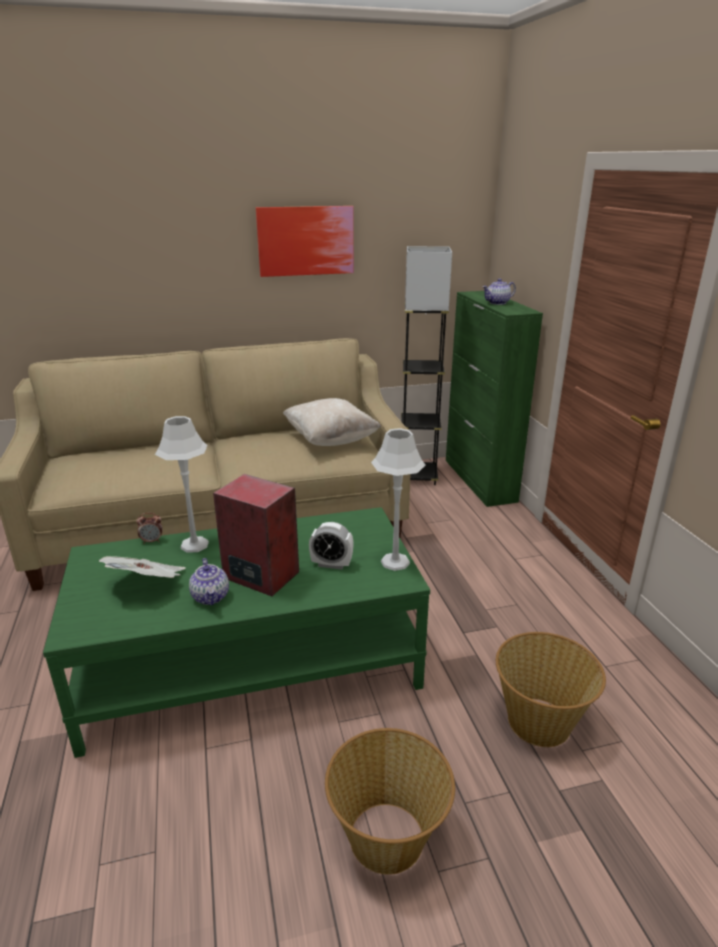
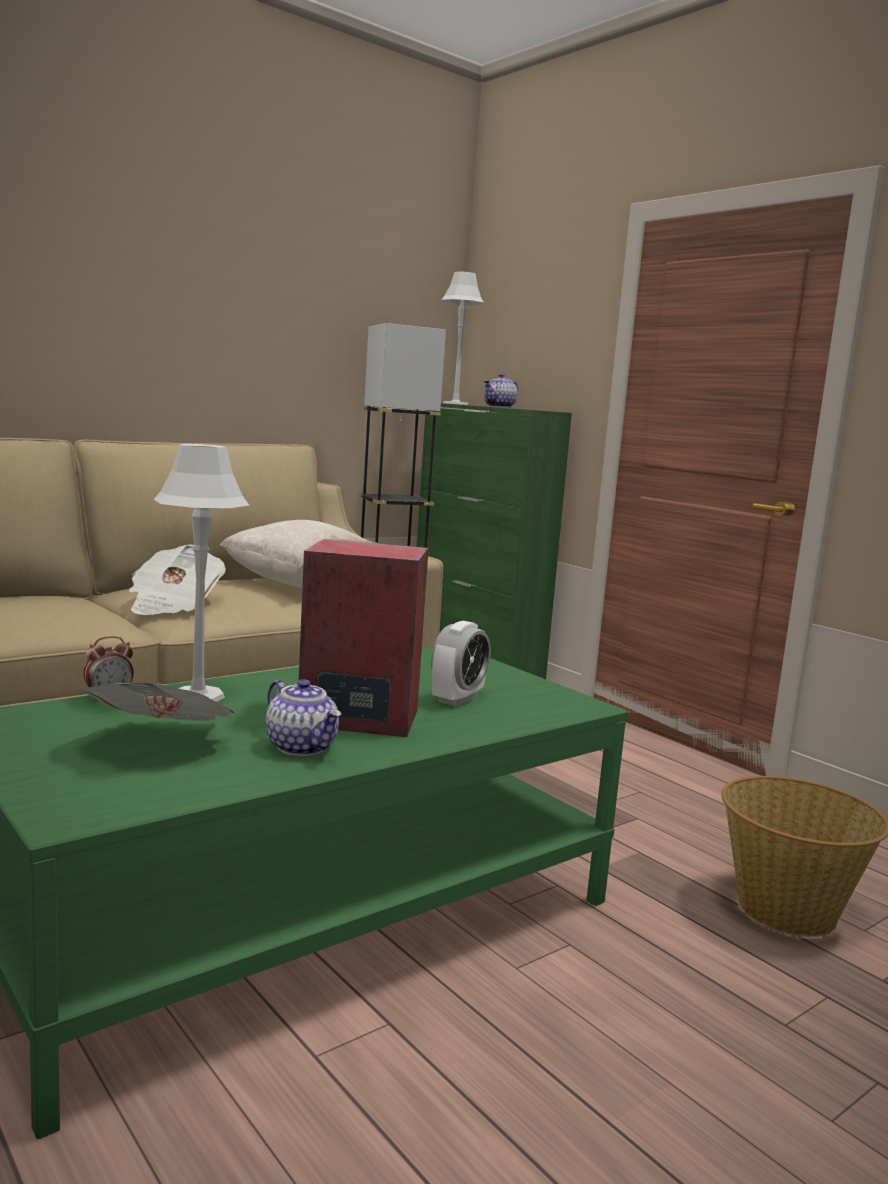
camera: 25 degrees left, 15 degrees down
picture [256,206,354,277] -> none
alarm clock [309,522,354,570] -> alarm clock turned 45 degrees counterclockwise [431,621,491,707]
basket [325,728,455,875] -> none
grey table lamp [371,428,426,571] -> grey table lamp moved to [441,271,485,405]
none -> newspaper [129,545,226,615]

